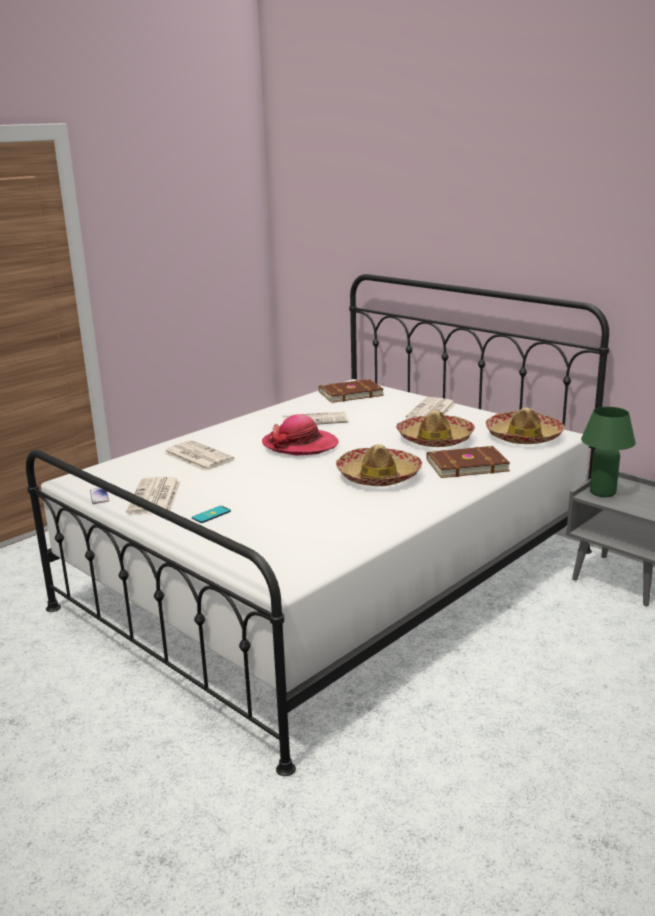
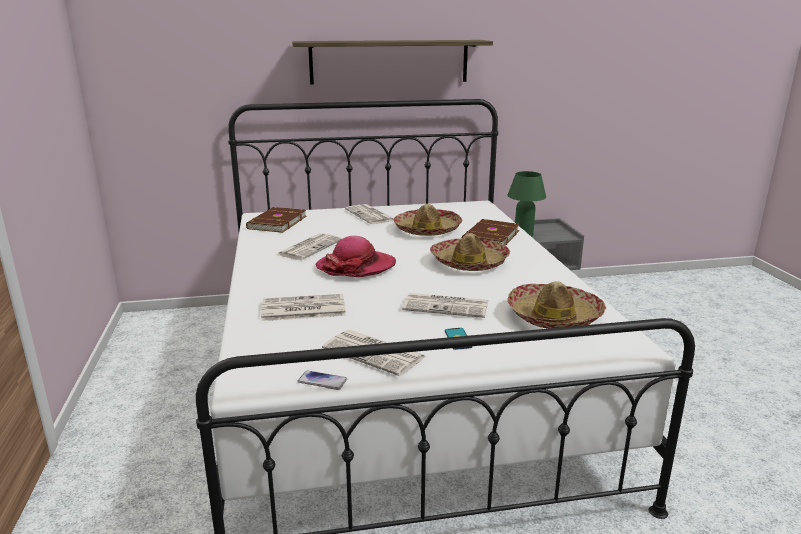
camera: 55 degrees left, 0 degrees up
hat [485,407,565,444] -> hat moved to [507,281,606,329]
none -> shelf [292,40,493,85]
none -> newspaper [402,293,488,318]

